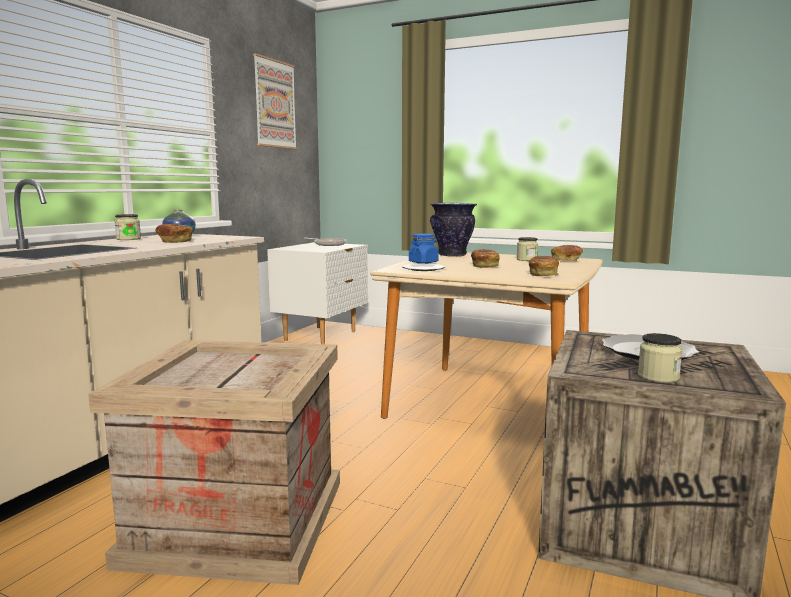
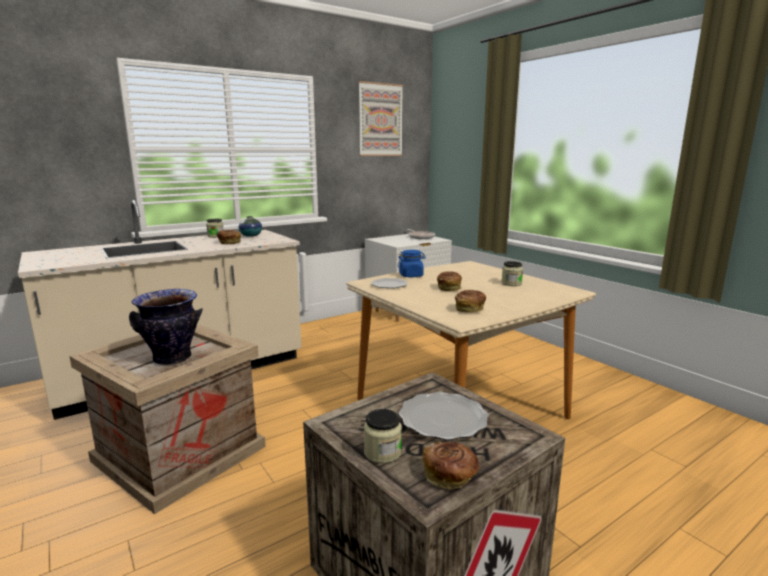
camera: 30 degrees right, 5 degrees up
vase [430,203,477,257] -> vase moved to [129,289,203,365]
bread [551,245,583,261] -> bread moved to [422,442,479,489]

